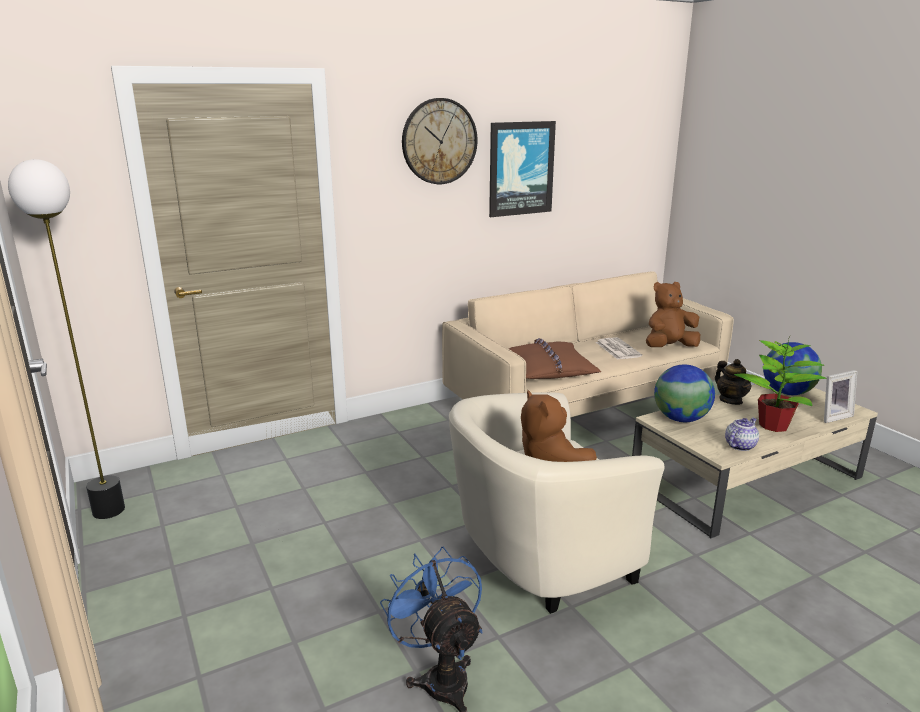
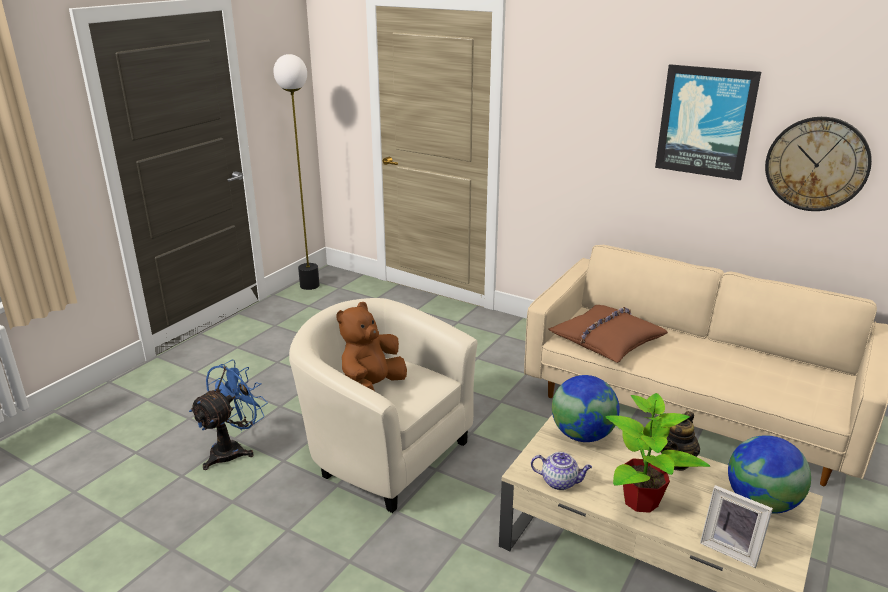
camera: 60 degrees right, 5 degrees up
wall clock [402,98,477,184] -> wall clock moved to [765,117,872,211]
newspaper [596,337,642,360] -> none
brown plush toy [646,282,700,347] -> none

